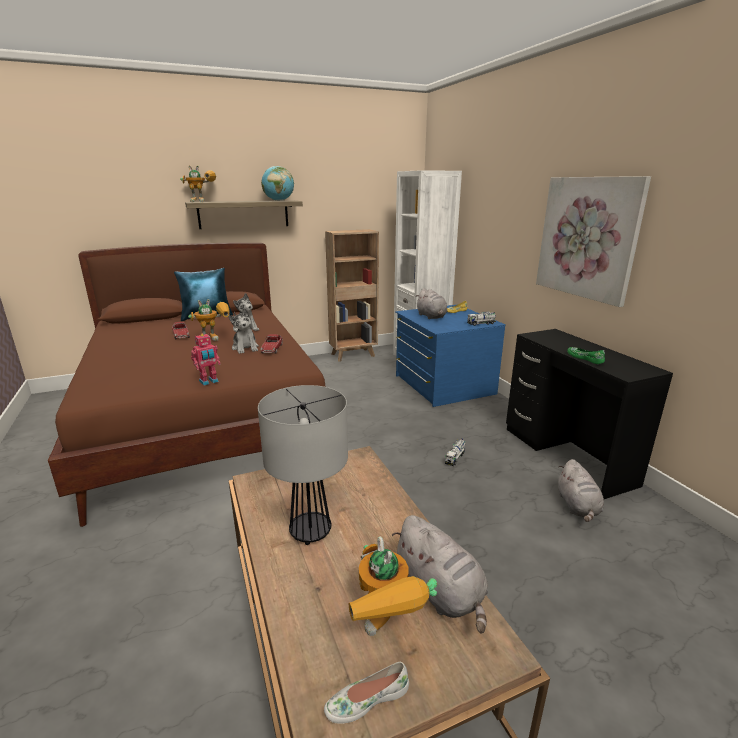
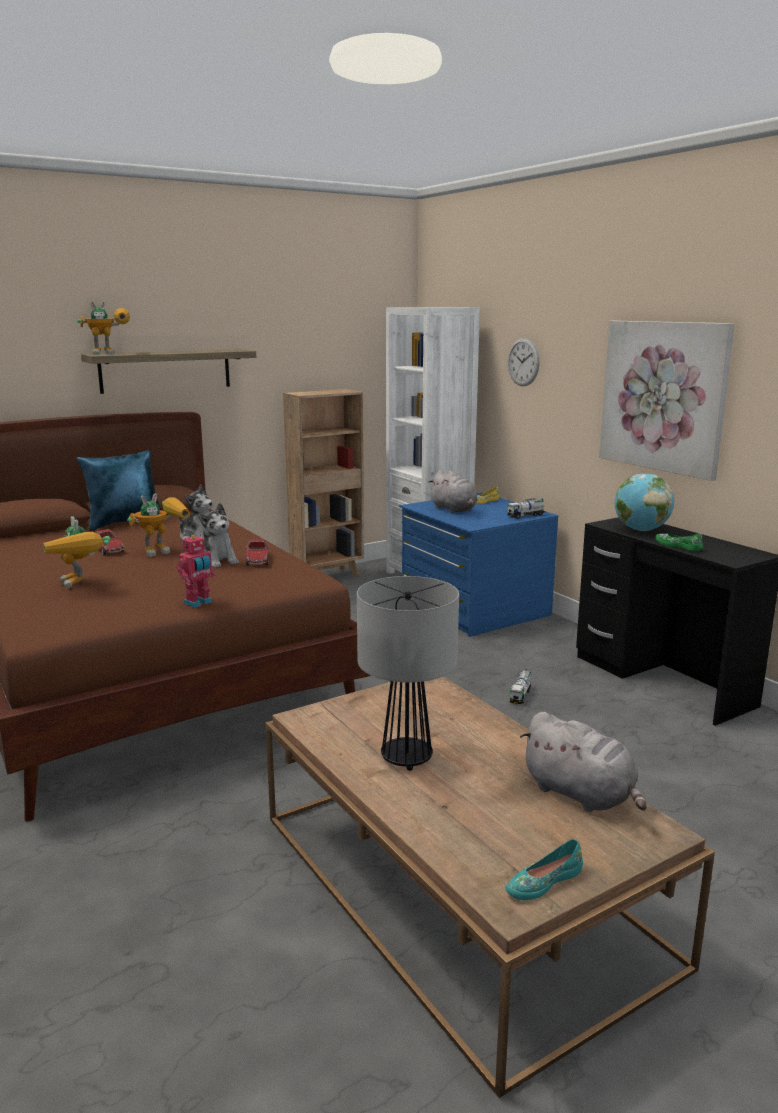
camera: 10 degrees left, 5 degrees down
globe [261,166,294,201] -> globe moved to [615,474,674,531]
white shoe [324,662,409,724] -> turquoise shoe [506,839,583,900]
toy robot [349,536,437,636] -> toy robot moved to [43,516,111,588]
grey plush toy [558,459,604,522] -> none
none -> wall clock [508,338,540,386]

